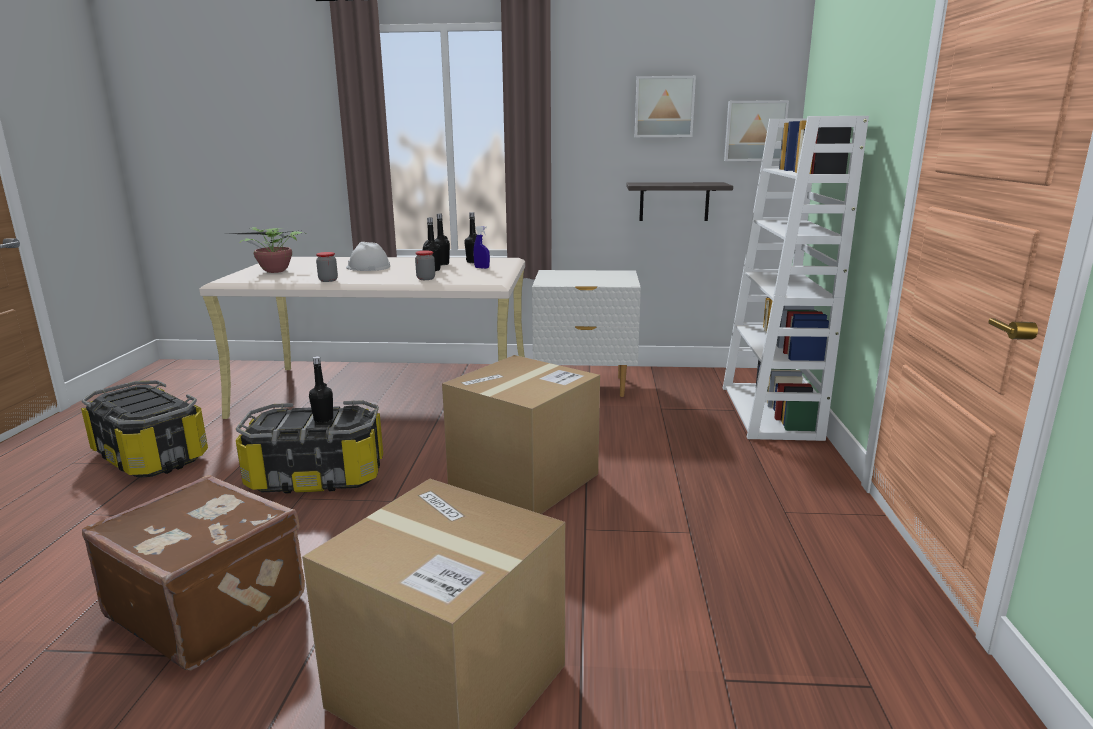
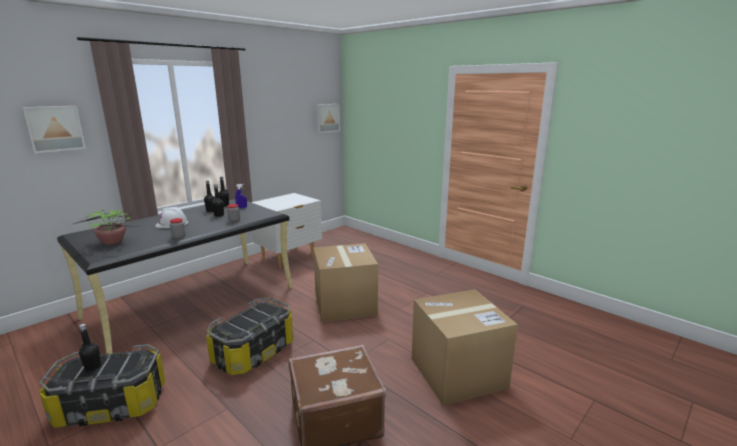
camera: 50 degrees left, 0 degrees up
beige desk [199,257,525,419] -> black desk [57,199,293,354]
black bottle [309,356,333,423] -> black bottle moved to [79,324,101,371]
shelf [626,182,733,221] -> none
picture [635,76,696,137] -> picture moved to [22,106,86,153]
white bookcase [723,116,869,441] -> none

